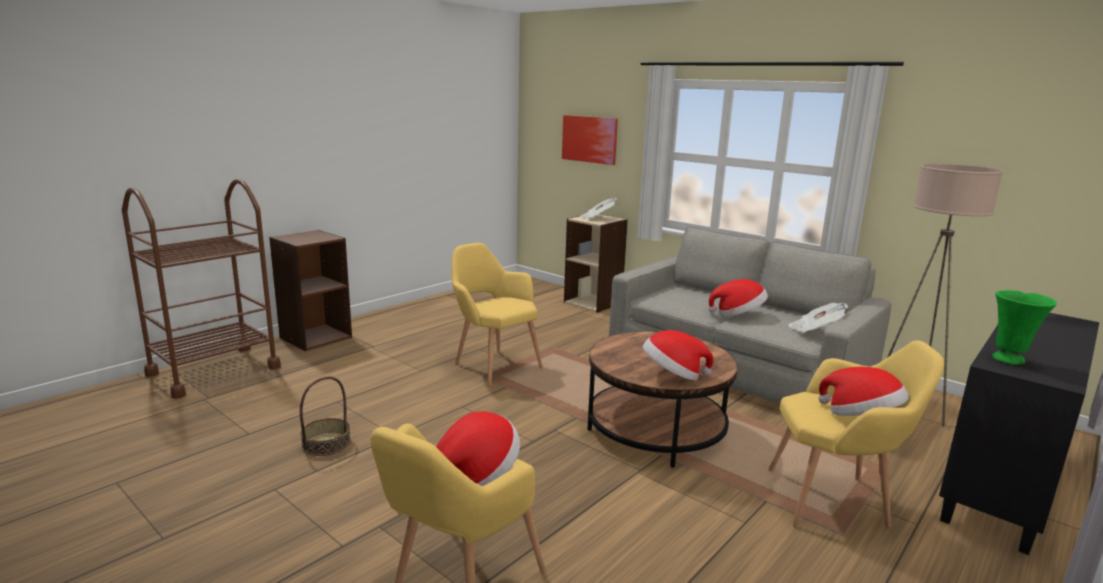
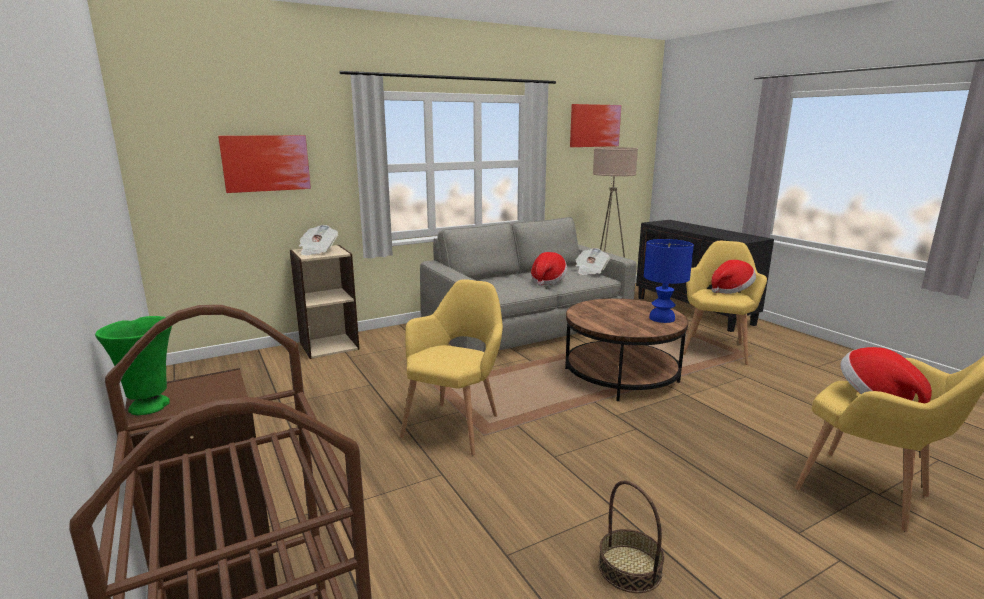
camera: 70 degrees left, 0 degrees up
yellow armchair [451,243,543,387] -> yellow armchair turned 135 degrees clockwise [400,279,503,456]
hat [643,330,714,381] -> blue table lamp [644,239,694,323]
green vase [992,290,1057,365] -> green vase moved to [95,316,172,415]
none -> picture [570,104,621,147]

